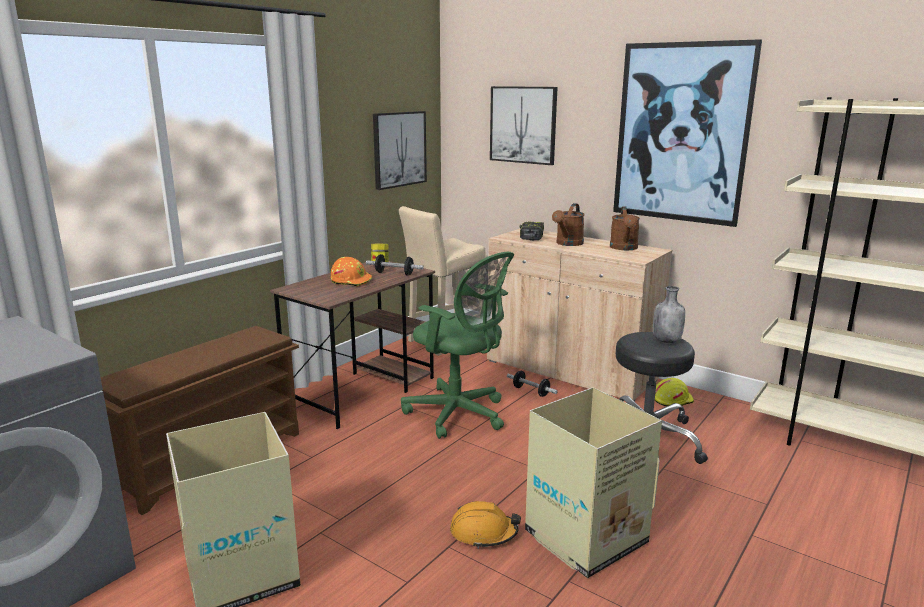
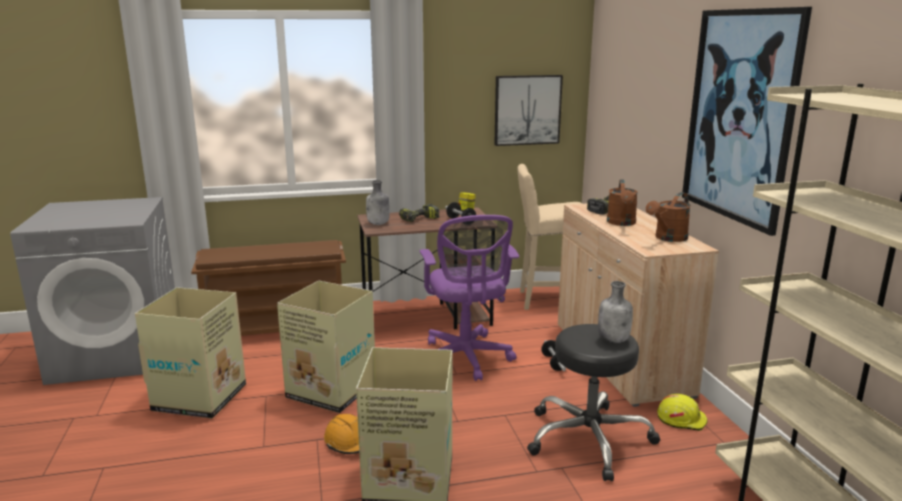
camera: 40 degrees right, 0 degrees up
orange hard hat [331,257,373,286] -> power drill [399,204,440,222]
green office chair [401,252,514,439] -> purple office chair [420,215,519,381]
picture [490,86,557,165] -> none
brown watering can [552,203,584,246] -> brown watering can turned 60 degrees counterclockwise [607,179,638,226]
none -> cardboard box [277,281,375,413]
none -> grey bottle [366,180,390,225]

